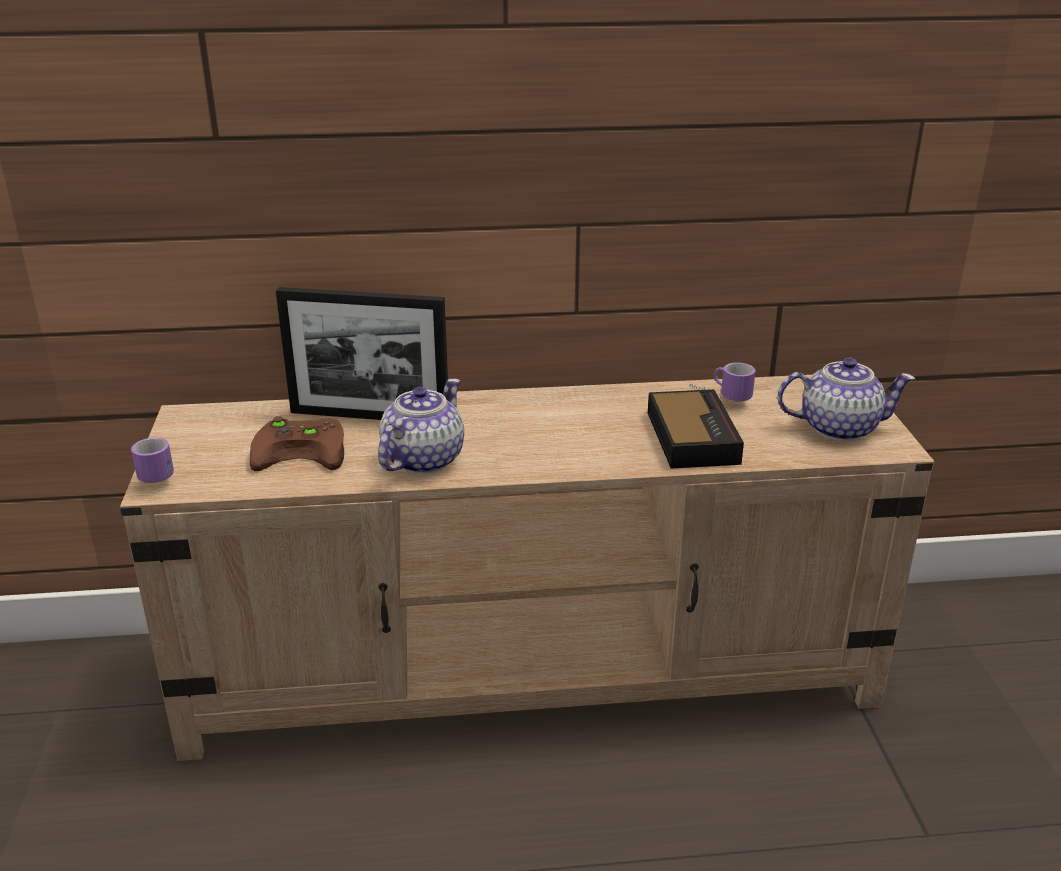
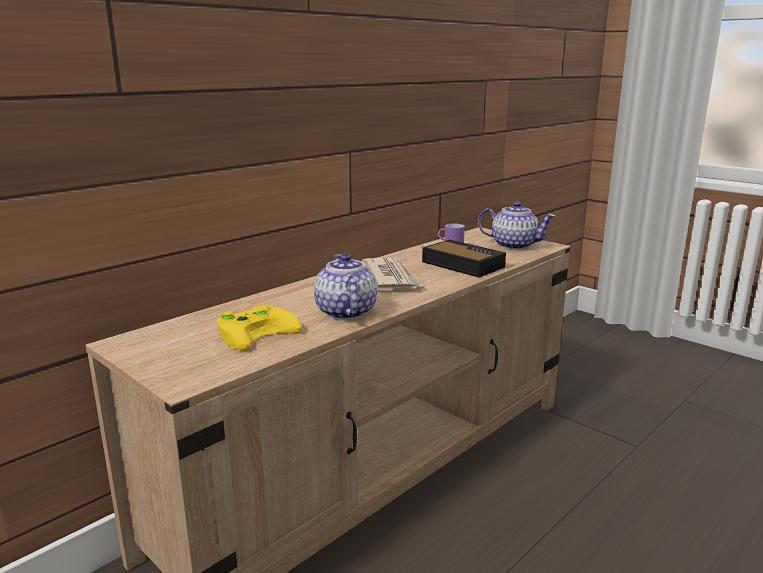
camera: 40 degrees left, 10 degrees down
mug [131,438,174,483] -> none
brown game controller [250,416,344,471] -> yellow game controller [217,305,302,351]
picture frame [276,287,448,420] -> none
teapot [778,358,916,441] -> teapot turned 60 degrees clockwise [478,201,556,250]
none -> newspaper [362,258,423,290]

